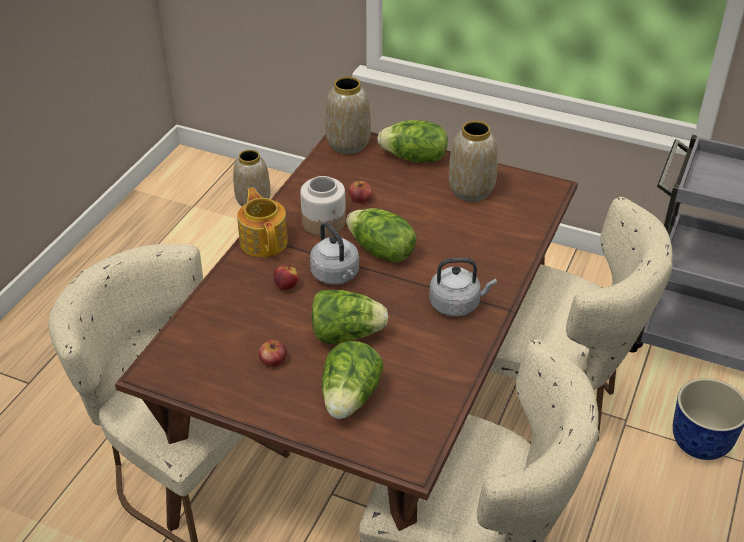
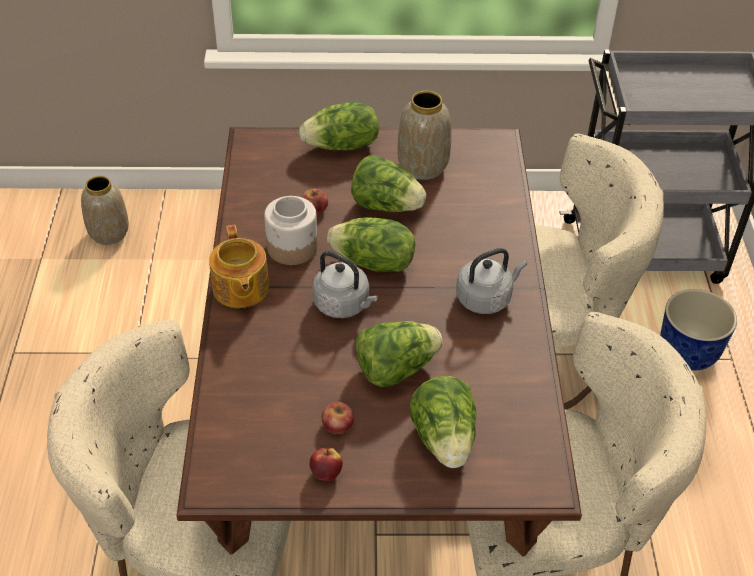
camera: 25 degrees left, 5 degrees up
teapot [237,187,288,257] -> teapot turned 150 degrees counterclockwise [209,225,269,308]
apple [273,265,299,290] -> apple moved to [309,448,343,481]
vase [325,77,371,154] -> none
none -> lettuce [351,155,426,212]

